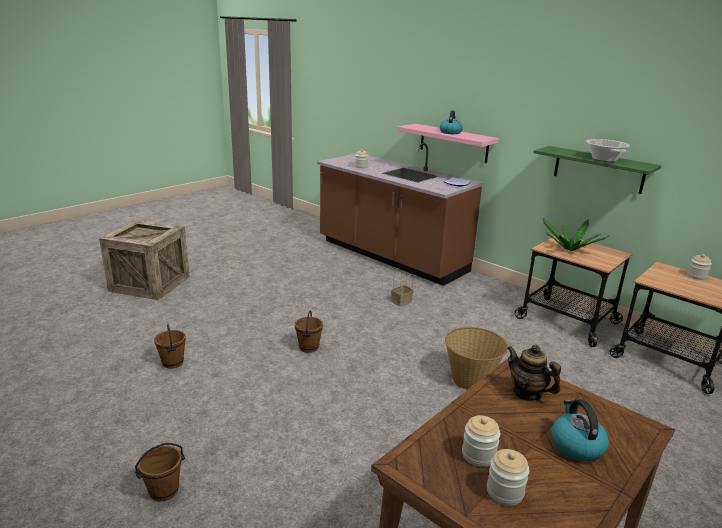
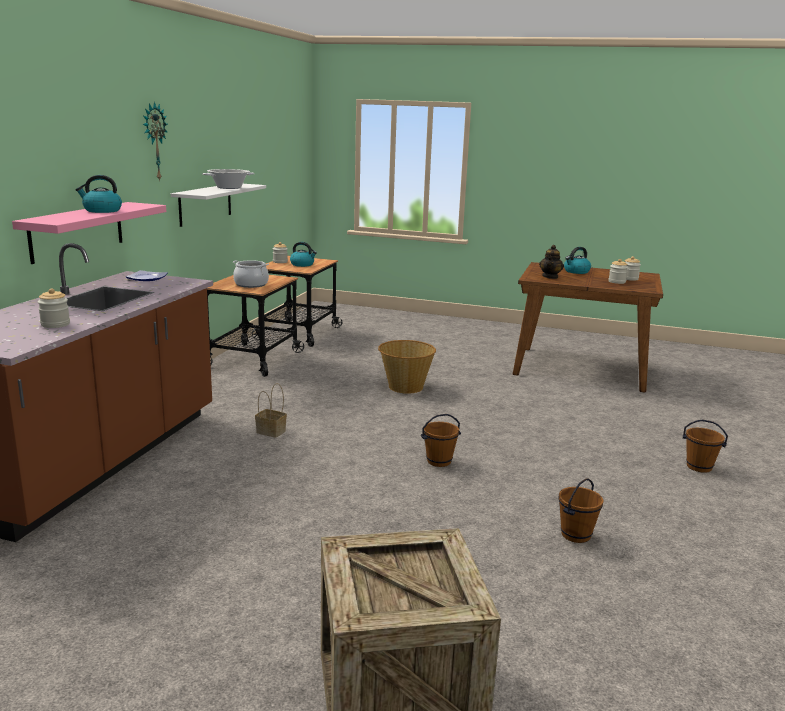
camera: 115 degrees left, 5 degrees down
green shelf [533,146,661,194] -> white shelf [171,184,266,227]
potted plant [542,218,609,251] -> cooking pot [233,260,269,288]
none -> wall clock [143,102,168,181]
none -> kettle [290,242,317,267]

